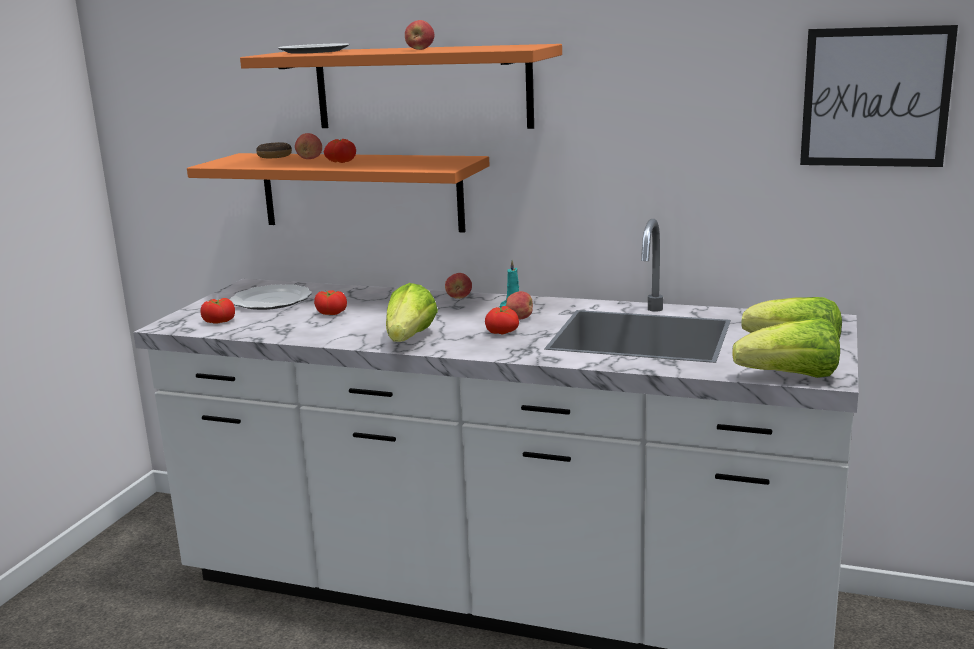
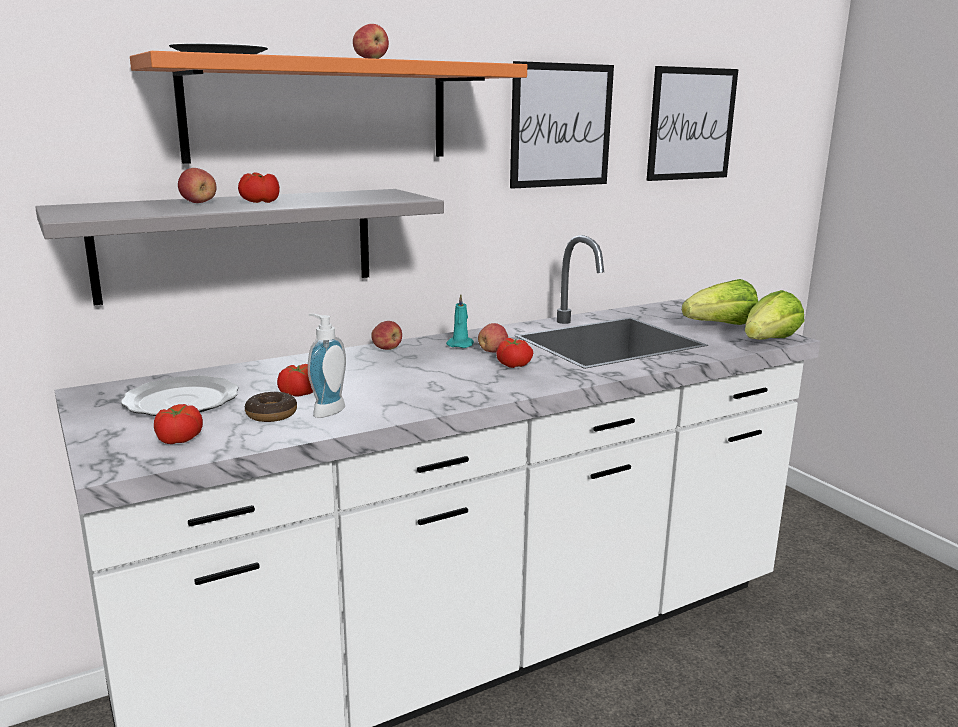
camera: 50 degrees left, 0 degrees up
orange shelf [187,153,490,233] -> grey shelf [35,189,444,305]
donut [256,142,292,158] -> donut moved to [245,391,297,422]
lettuce [386,283,438,342] -> none
none -> soap dispenser [308,314,346,418]
none -> picture [510,61,614,189]

